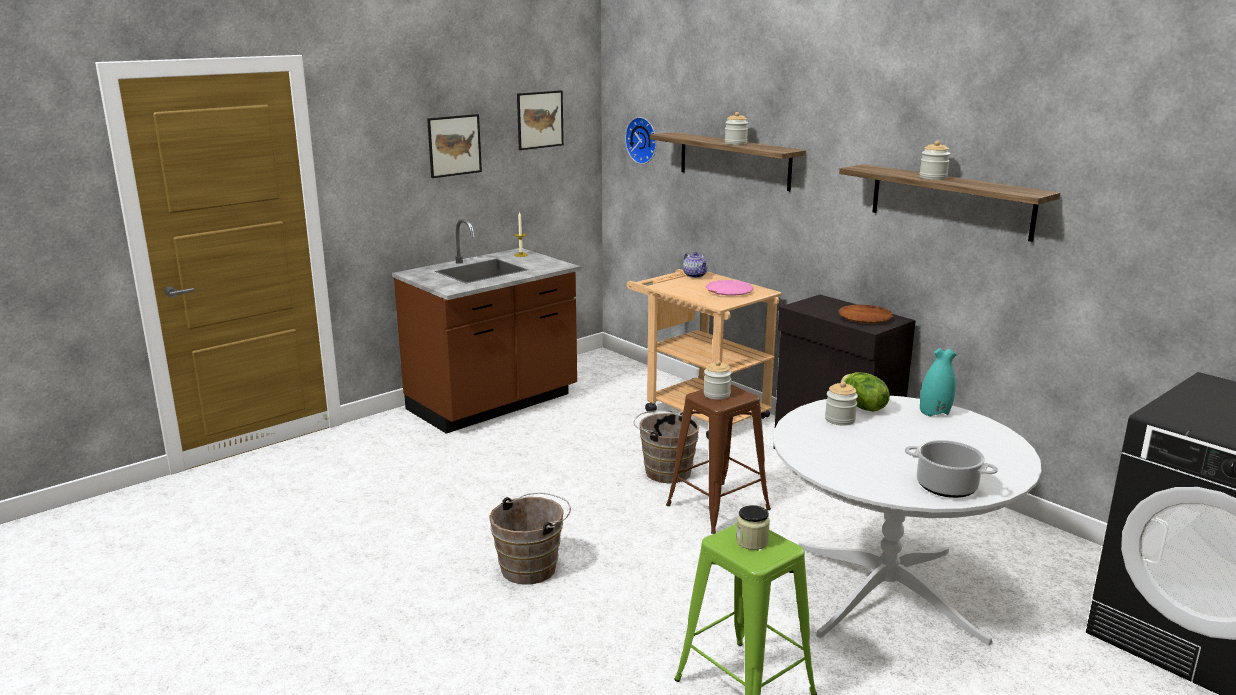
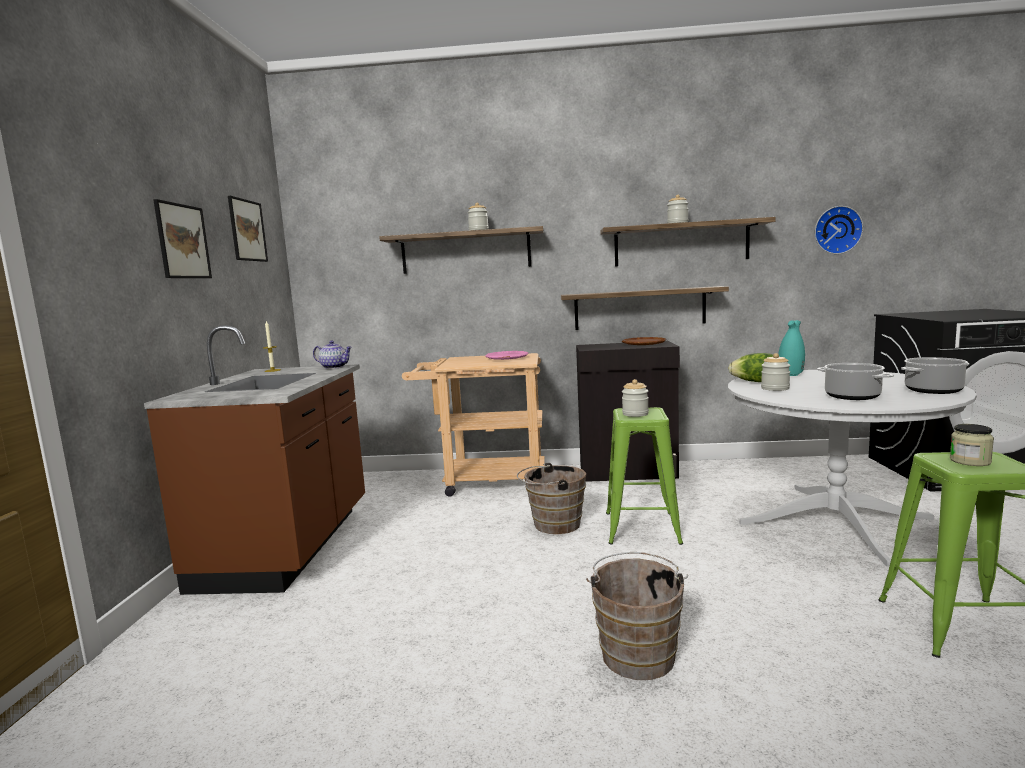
camera: 45 degrees left, 10 degrees down
wall clock [625,117,657,164] -> wall clock moved to [815,206,863,254]
brown stool [666,384,771,534] -> green stool [606,407,683,545]
teapot [683,252,708,278] -> teapot moved to [313,341,352,369]
none -> shelf [561,286,729,330]
none -> cooking pot [817,363,894,400]

